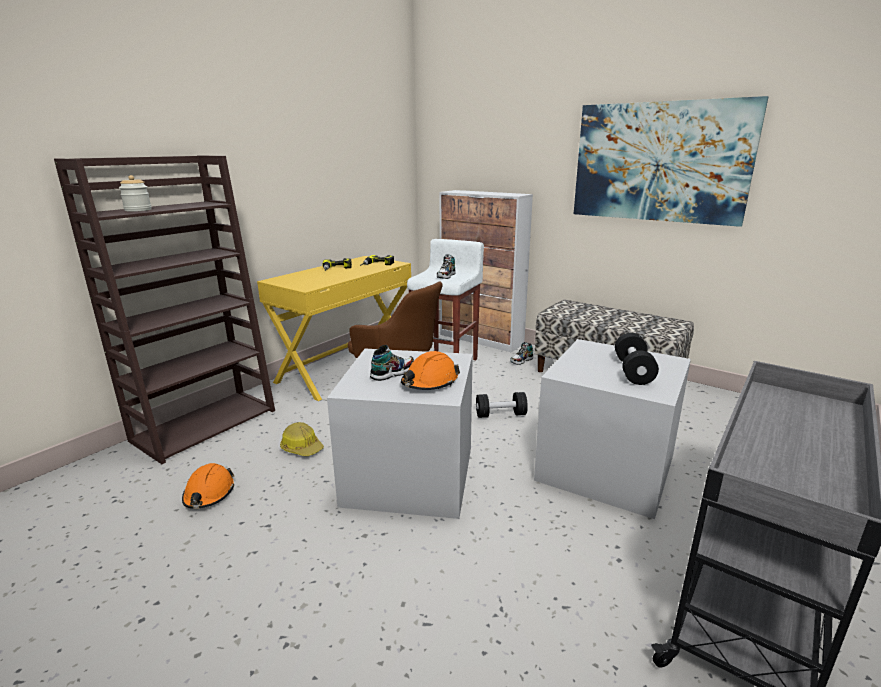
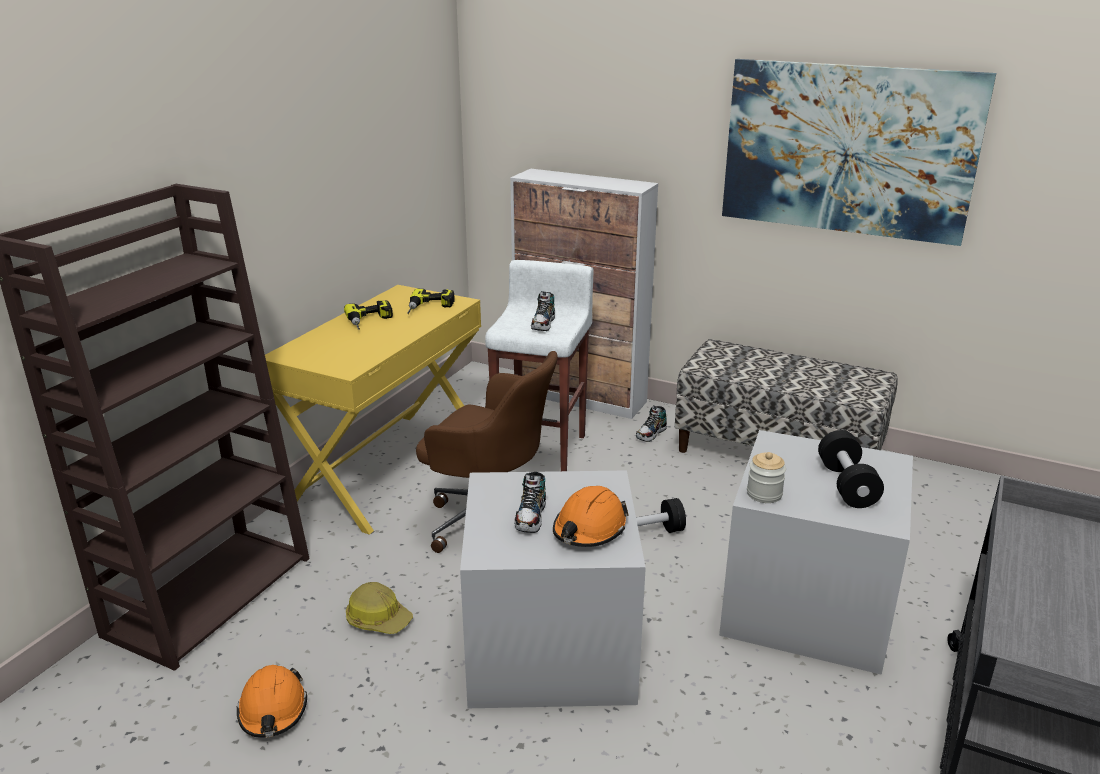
camera: 10 degrees left, 5 degrees up
jar [119,175,151,211] -> jar moved to [747,452,786,503]
shoe [370,345,414,381] -> shoe turned 150 degrees clockwise [514,472,546,533]

